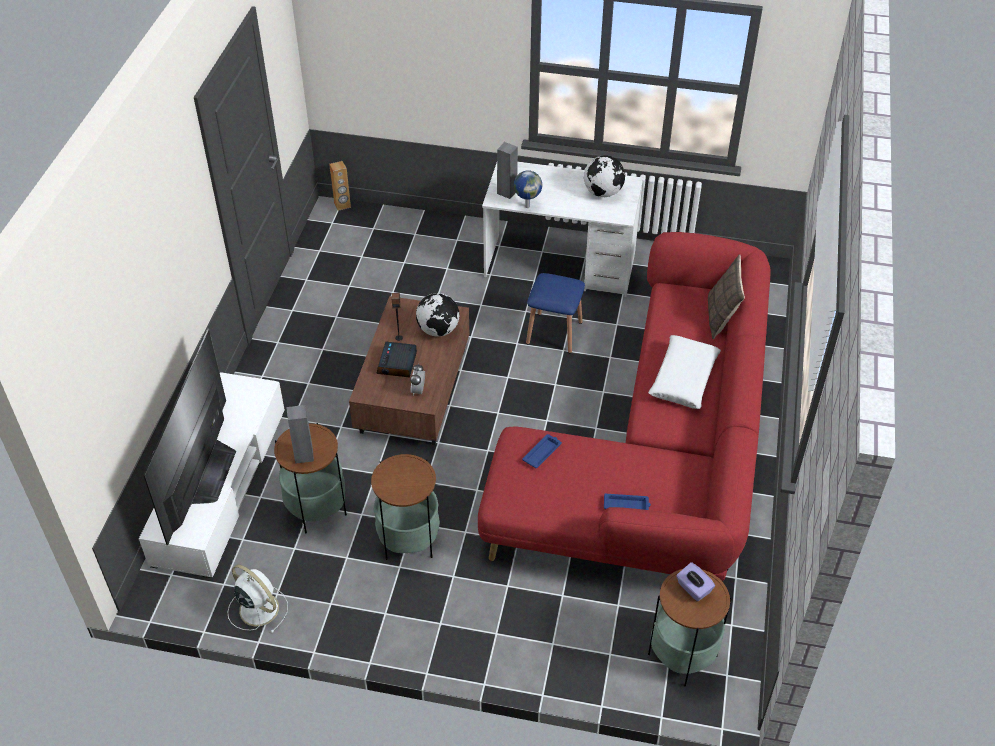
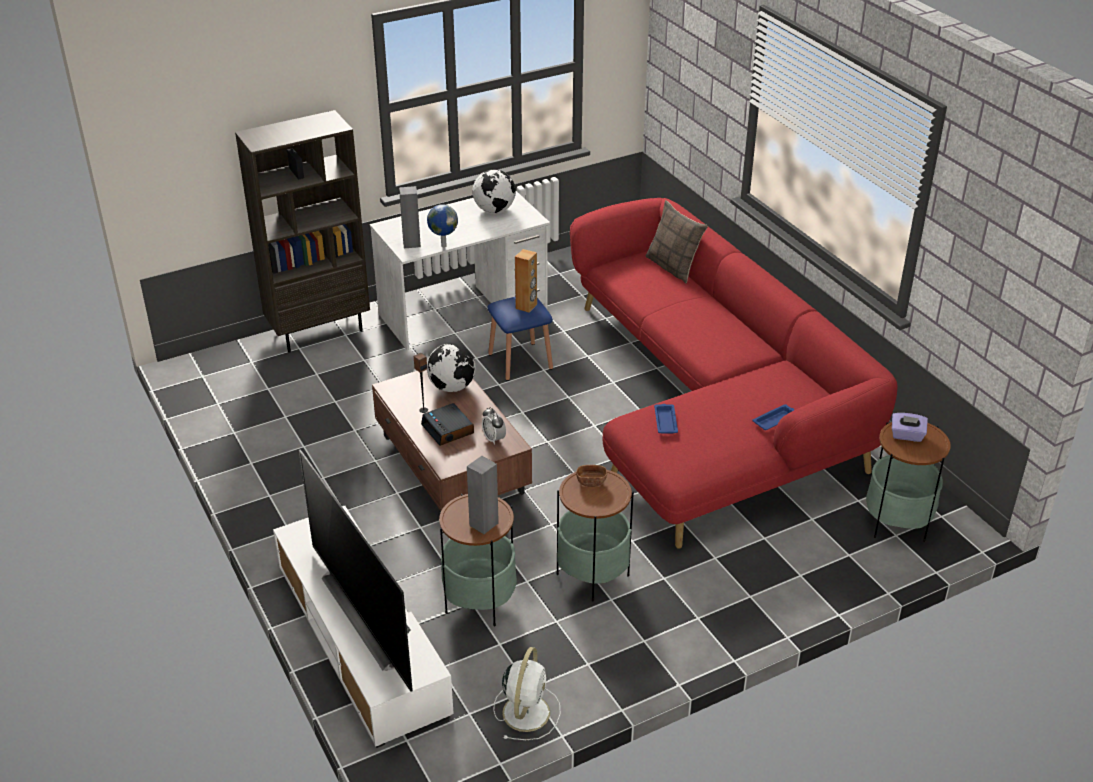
camera: 40 degrees left, 10 degrees down
white fan [228,564,288,633] -> white fan turned 105 degrees clockwise [494,647,560,740]
brown speaker [329,161,351,211] -> brown speaker moved to [515,249,537,313]
white pillow [648,335,721,409] -> none
none -> brown bookcase [235,110,370,352]
none -> brown bowl [576,465,607,487]

